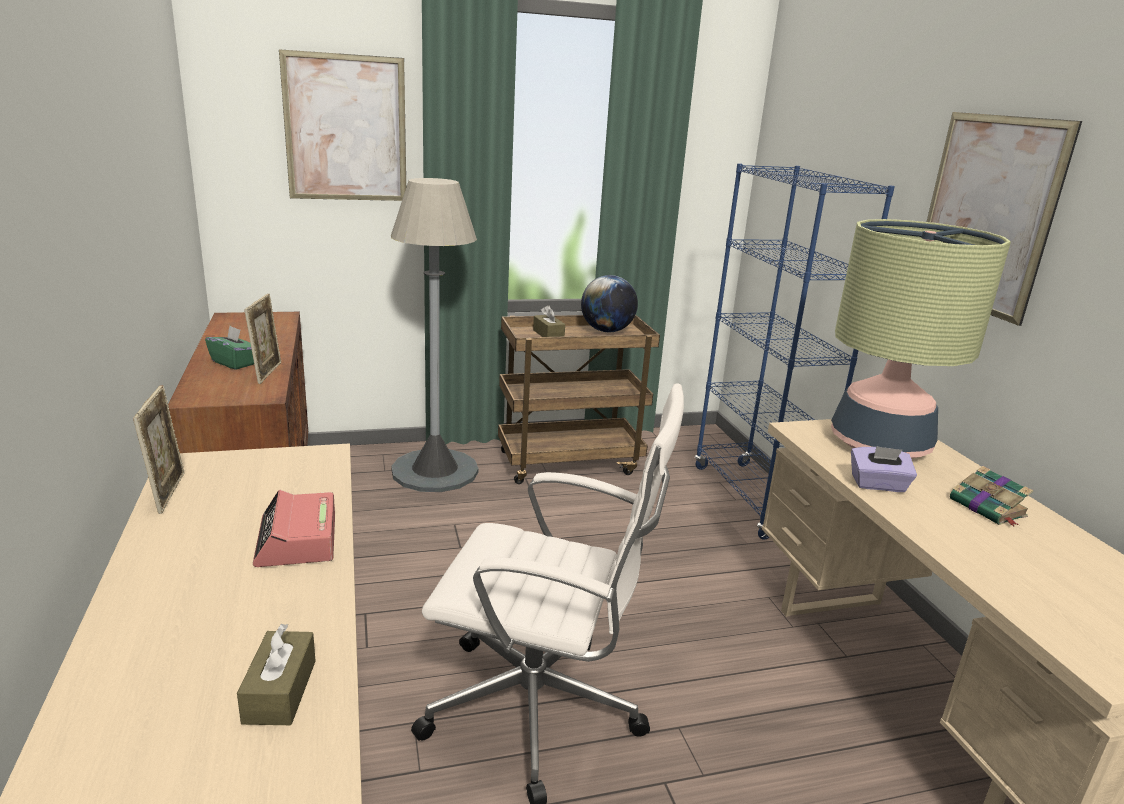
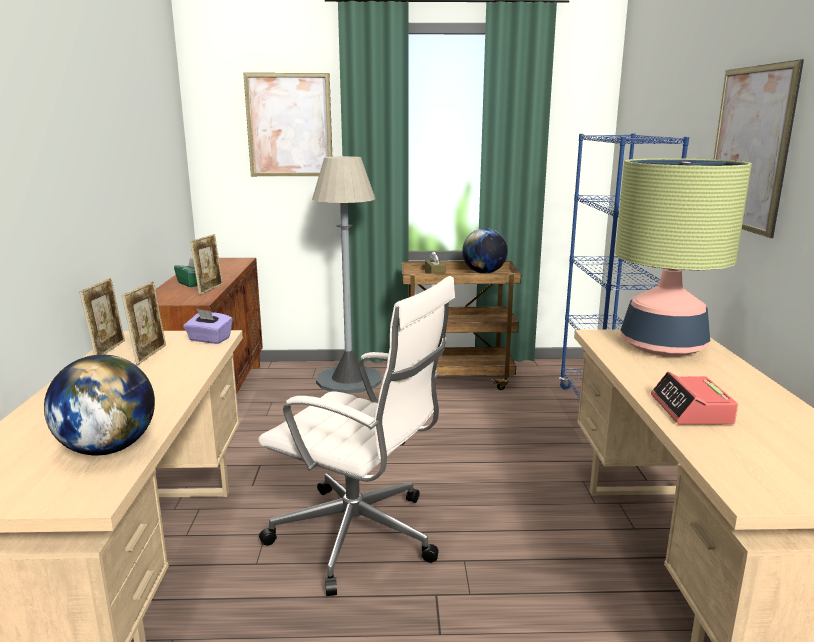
camera: 15 degrees right, 5 degrees down
brown tissue box [237,624,315,725] -> globe [44,354,155,455]
alarm clock [253,490,335,567] -> alarm clock moved to [651,372,738,425]
purple tissue box [851,446,917,492] -> purple tissue box moved to [183,309,233,344]
book [950,466,1033,527] -> none
none -> picture frame [122,281,166,365]

